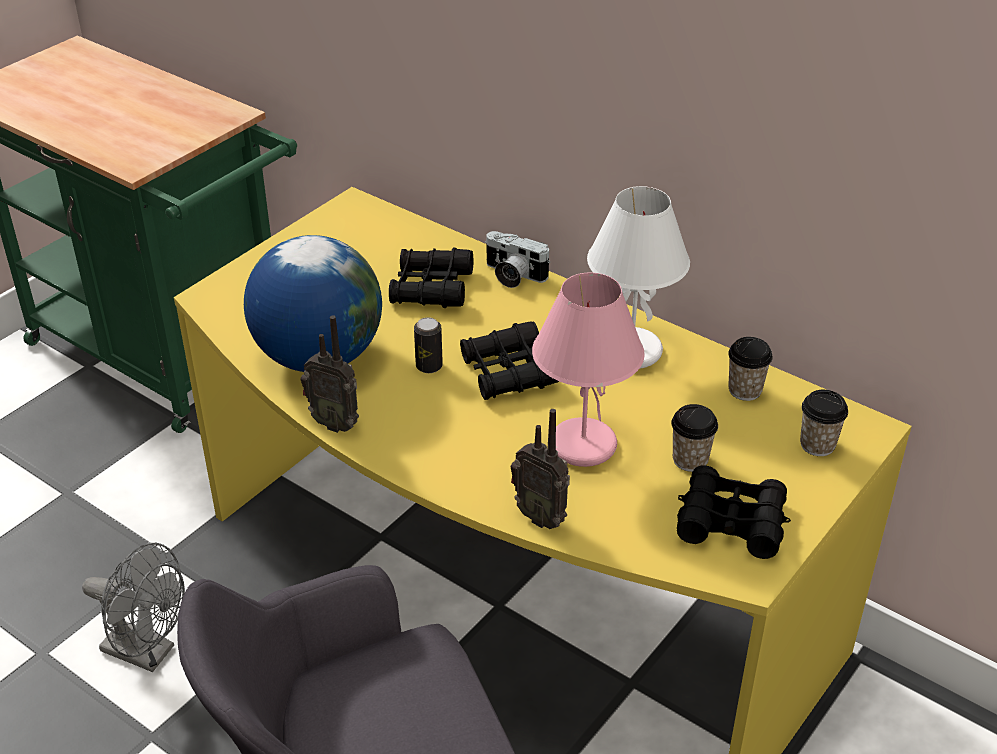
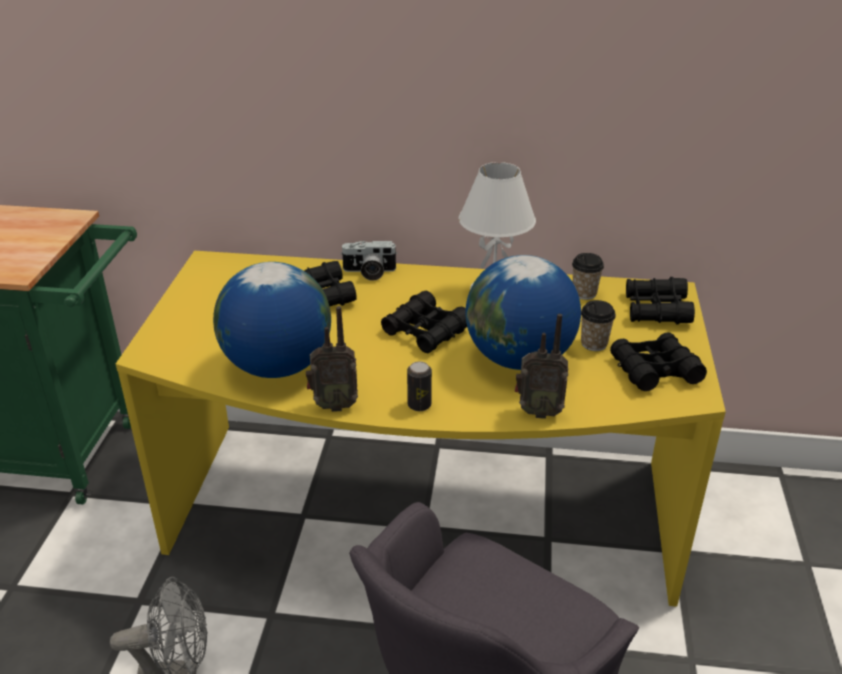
camera: 30 degrees left, 5 degrees down
can [414,317,443,373] -> can moved to [407,361,432,411]
pink table lamp [532,273,645,467] -> globe [466,255,581,370]
cup [800,390,848,456] -> black binoculars [626,277,695,325]

